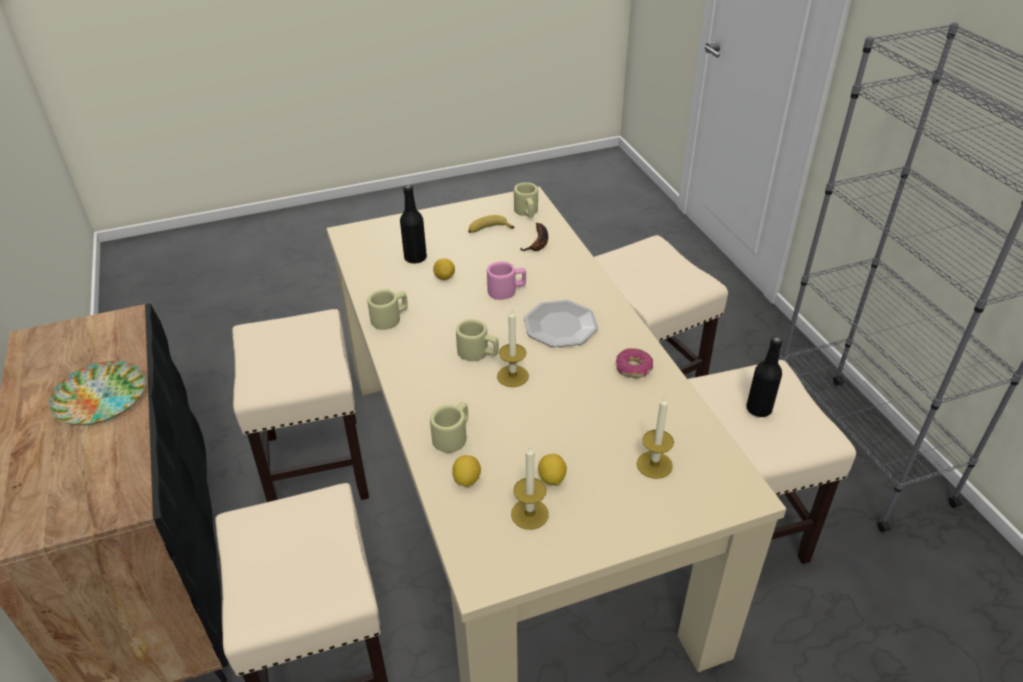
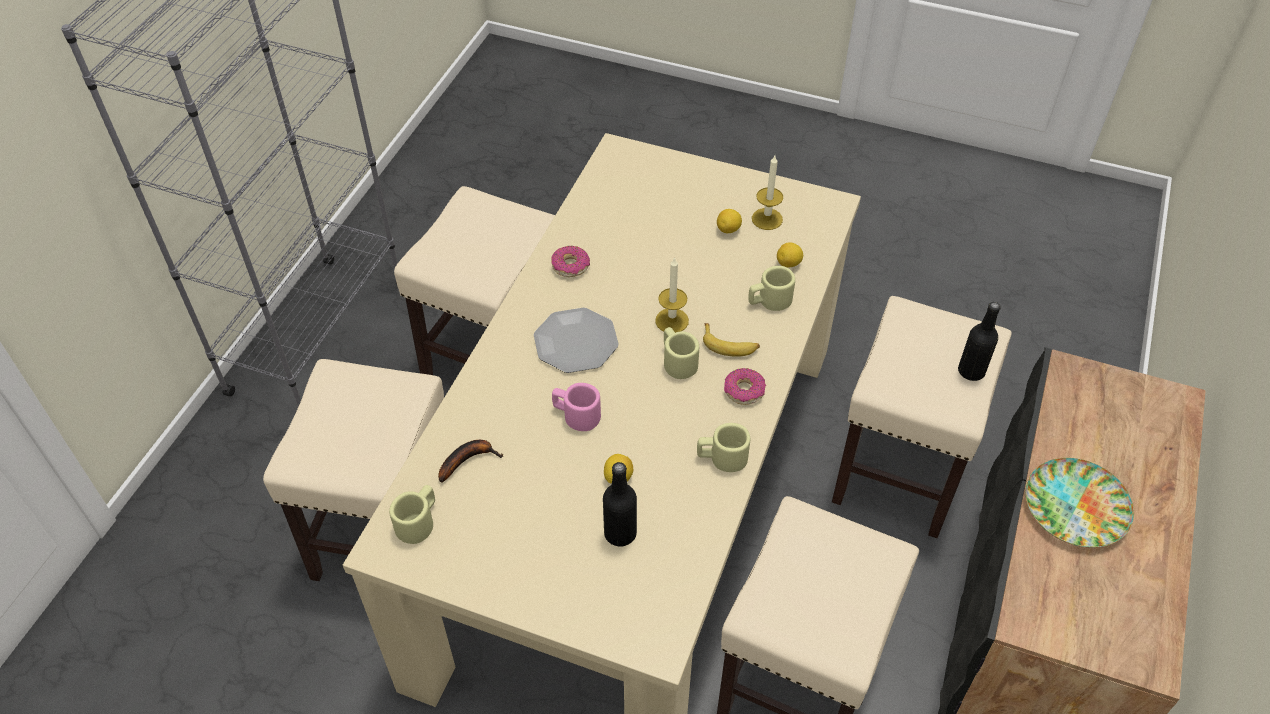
camera: 140 degrees left, 10 degrees up
banana [468,215,514,233] -> banana moved to [703,323,760,357]
candle [637,397,674,479] -> none
black bottle [746,336,782,417] -> black bottle moved to [958,302,1000,381]
none -> donut [724,368,766,405]

